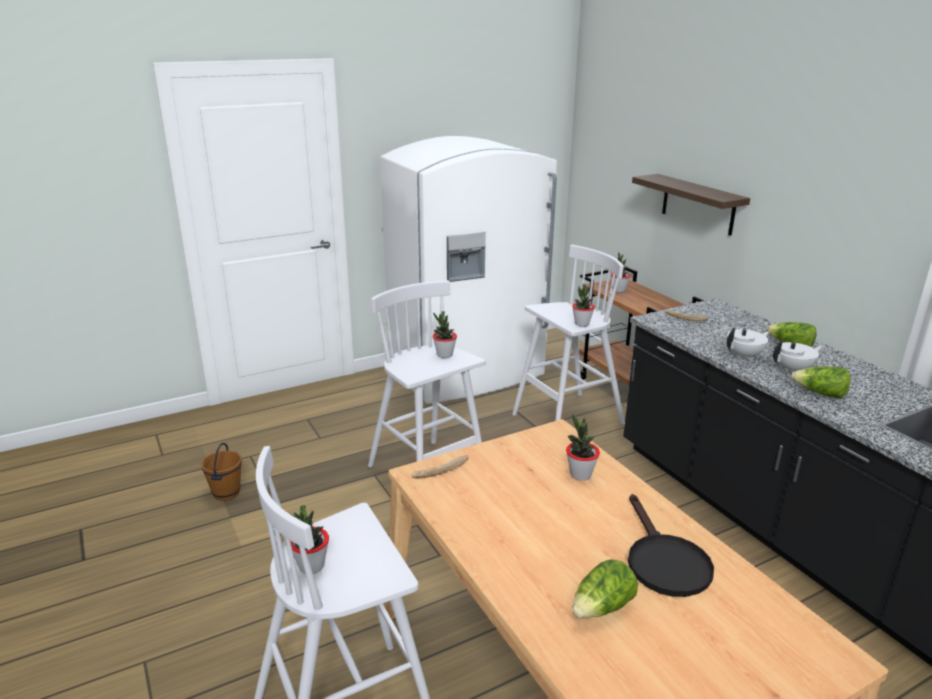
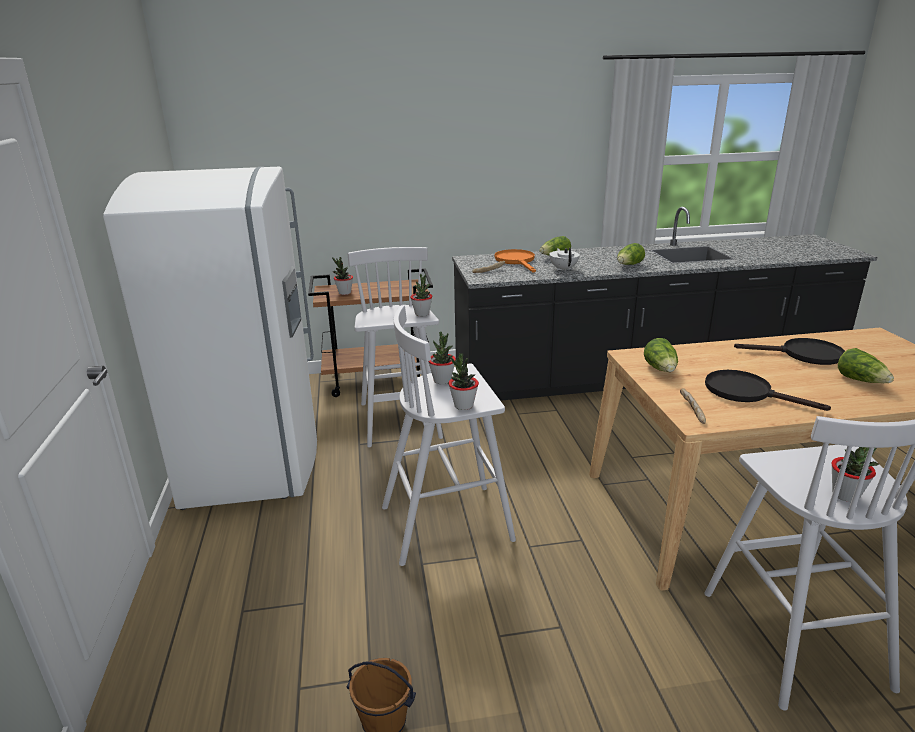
camera: 70 degrees left, 0 degrees up
potted plant [566,414,600,480] -> potted plant moved to [448,353,479,410]
shelf [632,174,750,236] -> none
white teapot [773,340,822,372] -> none
none -> orange frying pan [495,249,536,273]
none -> lettuce [644,338,678,372]
none -> black frying pan [705,370,831,411]

